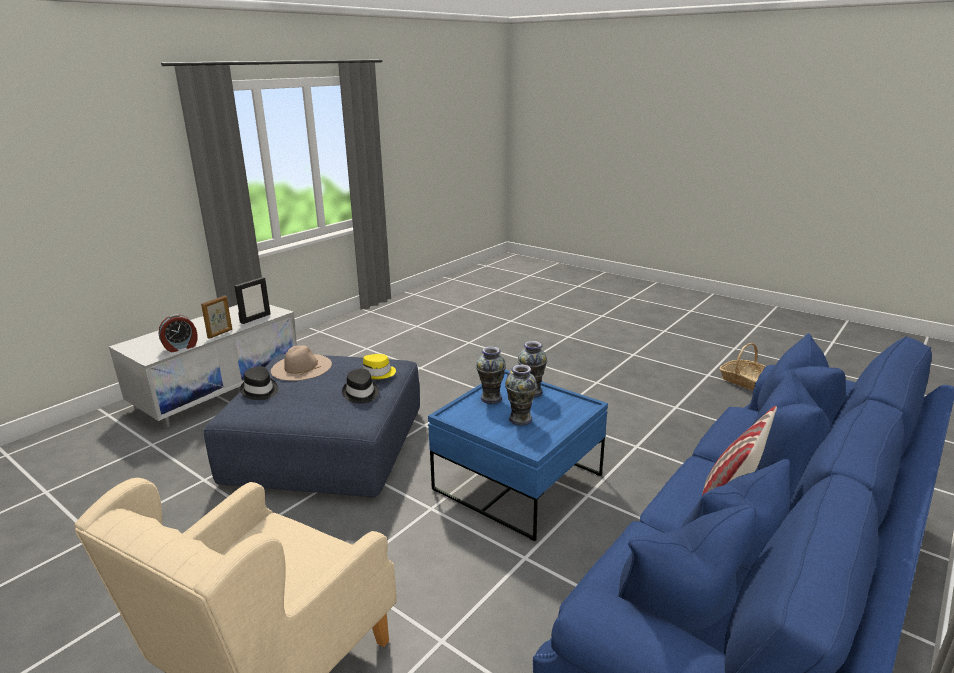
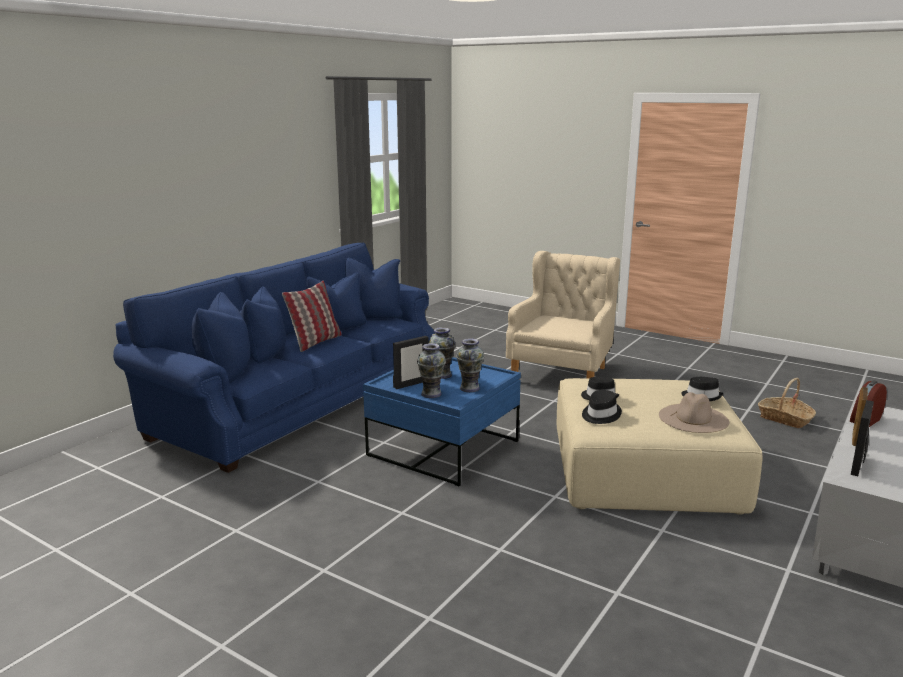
camera: 175 degrees right, 5 degrees down
blue ottoman [204,354,420,497] -> beige ottoman [557,378,763,515]
yellow hat [363,354,396,380] -> black hat [582,390,622,424]
basket [719,343,766,390] -> basket moved to [758,378,816,428]
none -> picture frame [393,336,429,389]

